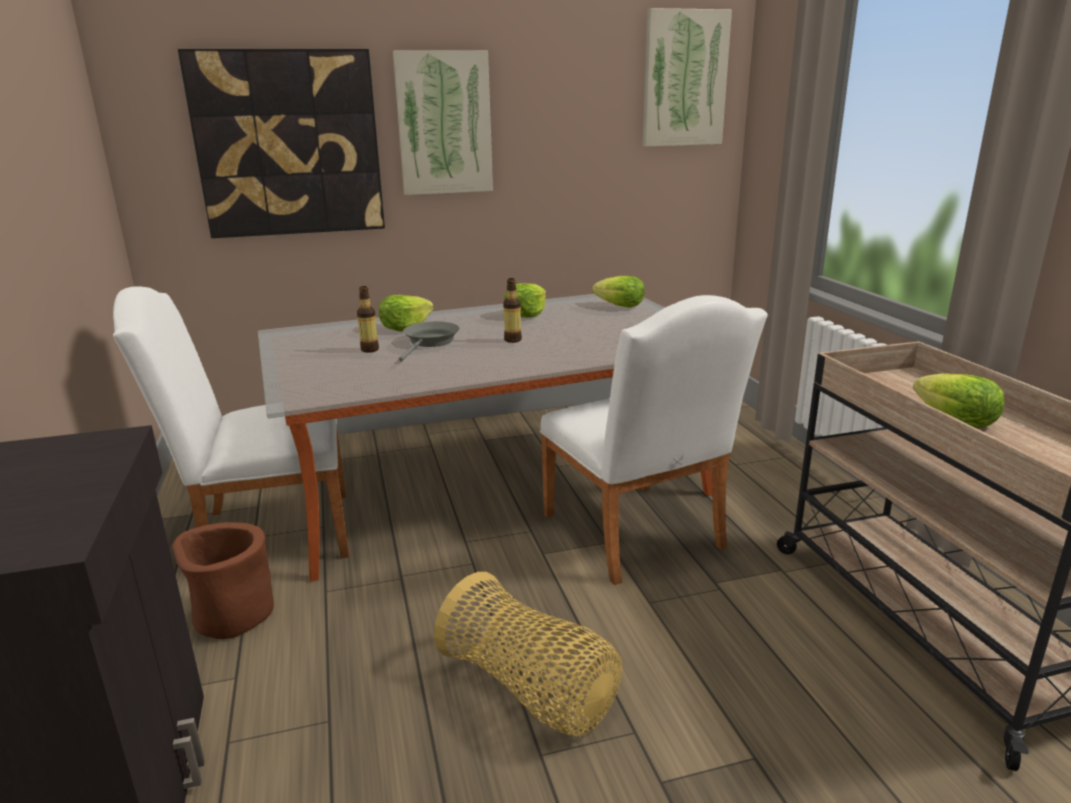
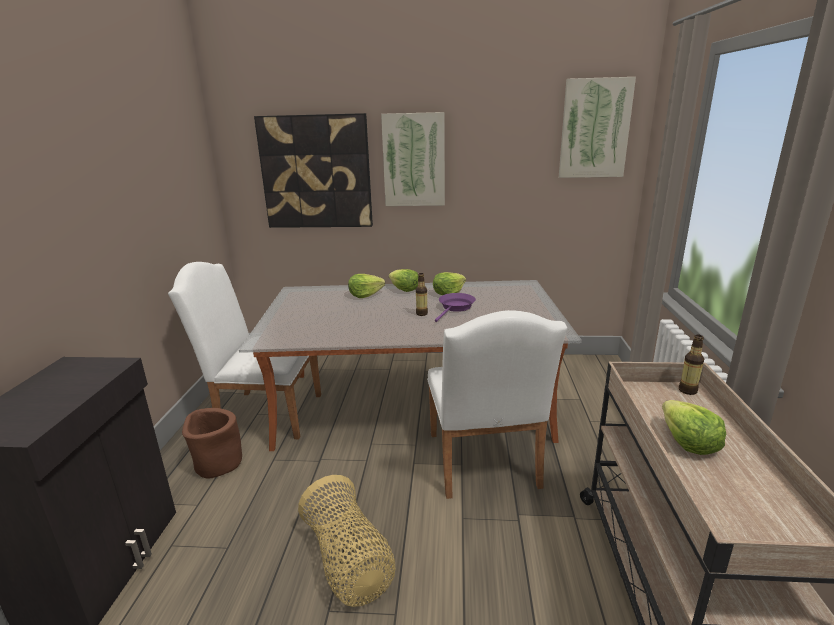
camera: 20 degrees right, 0 degrees up
bottle [357,286,379,353] -> bottle moved to [679,335,704,395]
grey frying pan [399,321,459,361] -> none
lettuce [592,276,645,308] -> lettuce moved to [389,269,418,292]
none -> purple frying pan [435,293,476,322]

